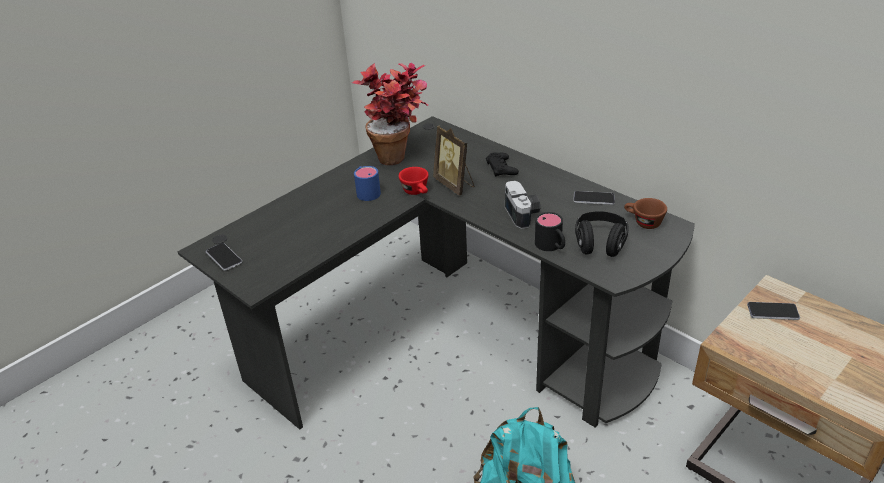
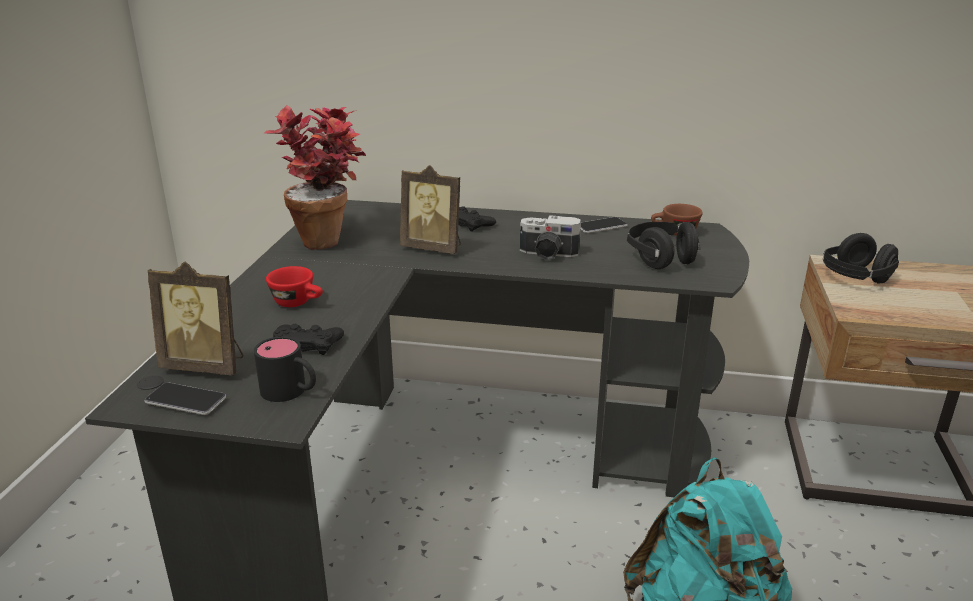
camera: 35 degrees left, 10 degrees down
blue mug [354,166,381,201] -> none
red cup [399,167,429,195] -> red cup moved to [266,266,323,307]
camera [505,180,540,229] -> camera turned 150 degrees clockwise [520,215,581,260]
black mug [535,212,565,251] -> black mug moved to [254,336,316,402]
phone [747,302,800,320] -> black headphones [823,233,899,284]
none -> picture frame [147,262,243,375]
none -> black game controller [273,324,344,355]

